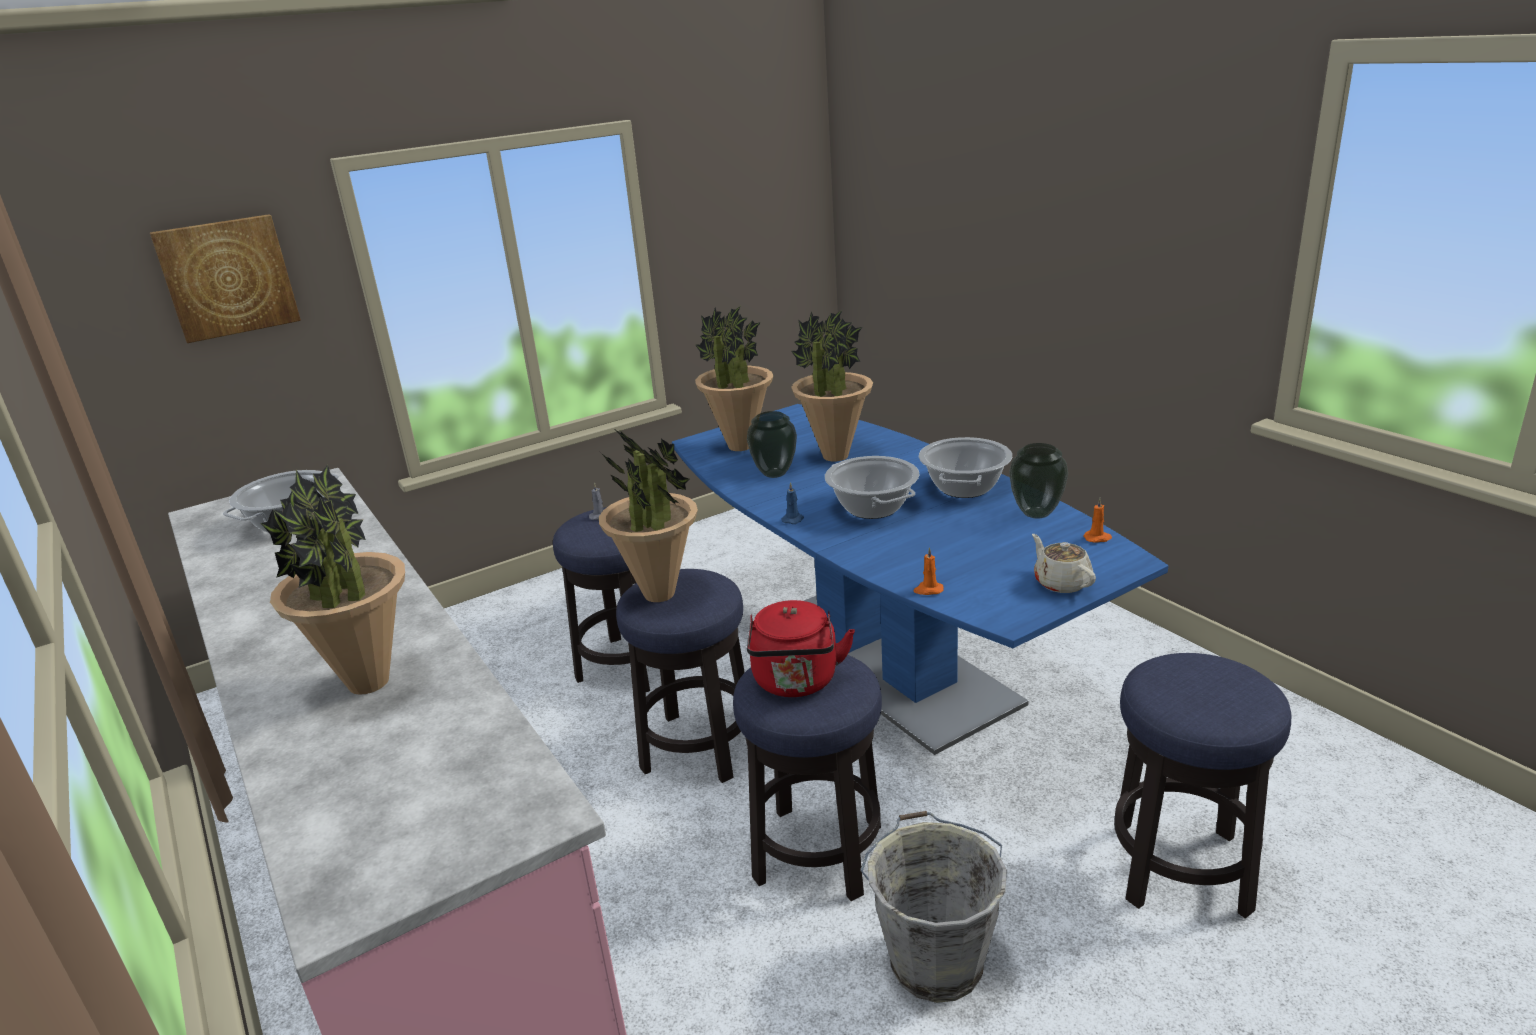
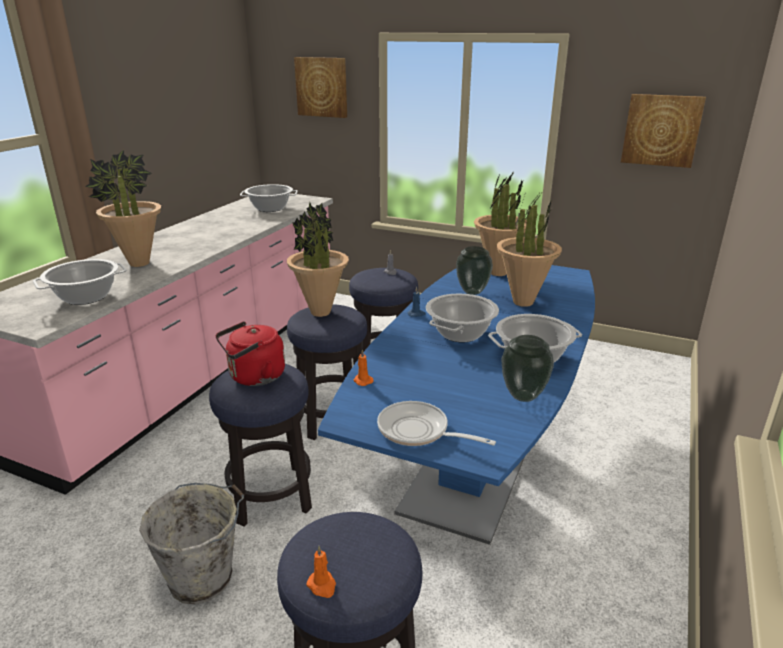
camera: 55 degrees right, 0 degrees up
beige teapot [1032,534,1096,593] -> frying pan [377,401,496,446]
orange candle [1084,498,1112,543] -> orange candle moved to [306,546,336,598]
none -> cooking pot [33,259,127,305]
none -> picture [621,94,706,168]

